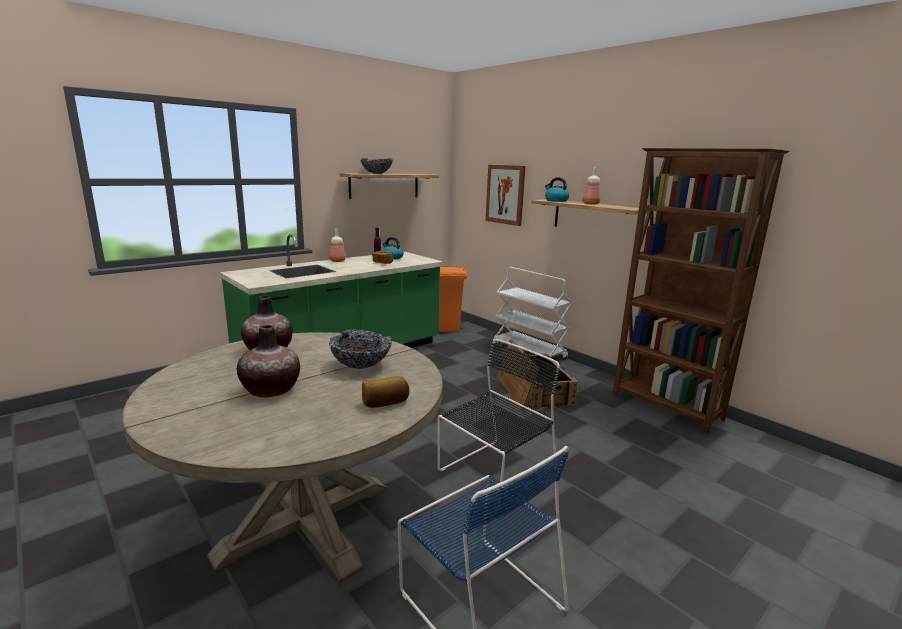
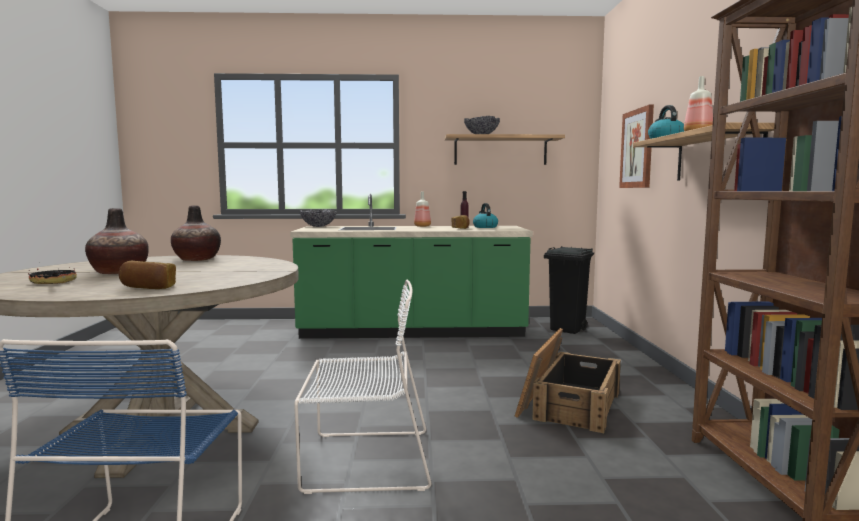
camera: 40 degrees right, 10 degrees down
bowl [329,329,392,369] -> bowl moved to [300,209,336,227]
black chair [438,339,560,506] -> white chair [294,280,432,494]
orange trash can [439,266,467,332] -> black trash can [544,246,594,334]
white cart [493,267,572,360] -> none
none -> frying pan [28,268,77,284]

